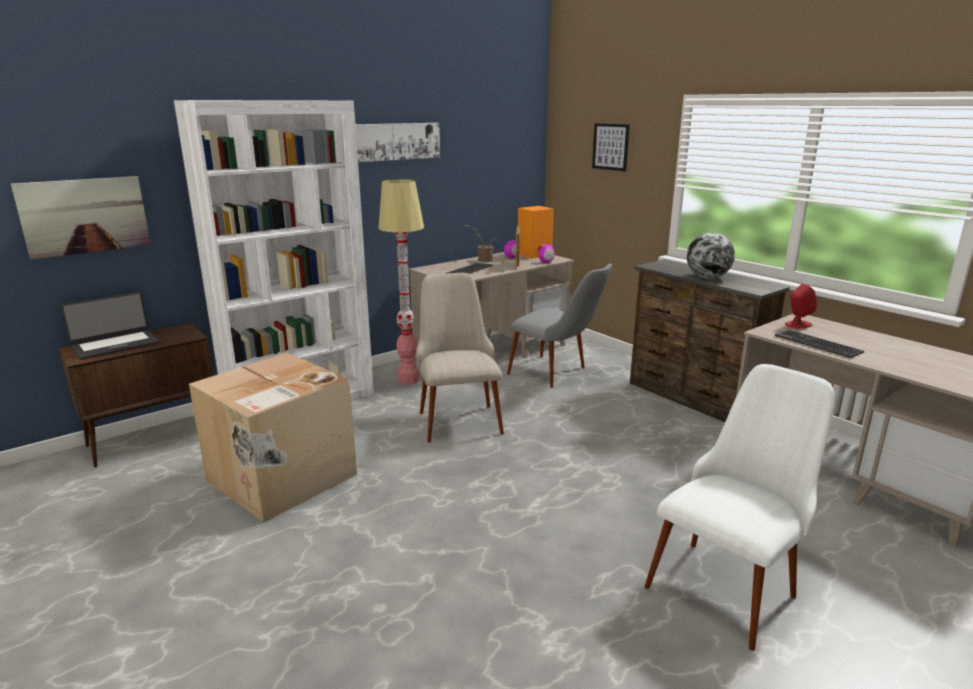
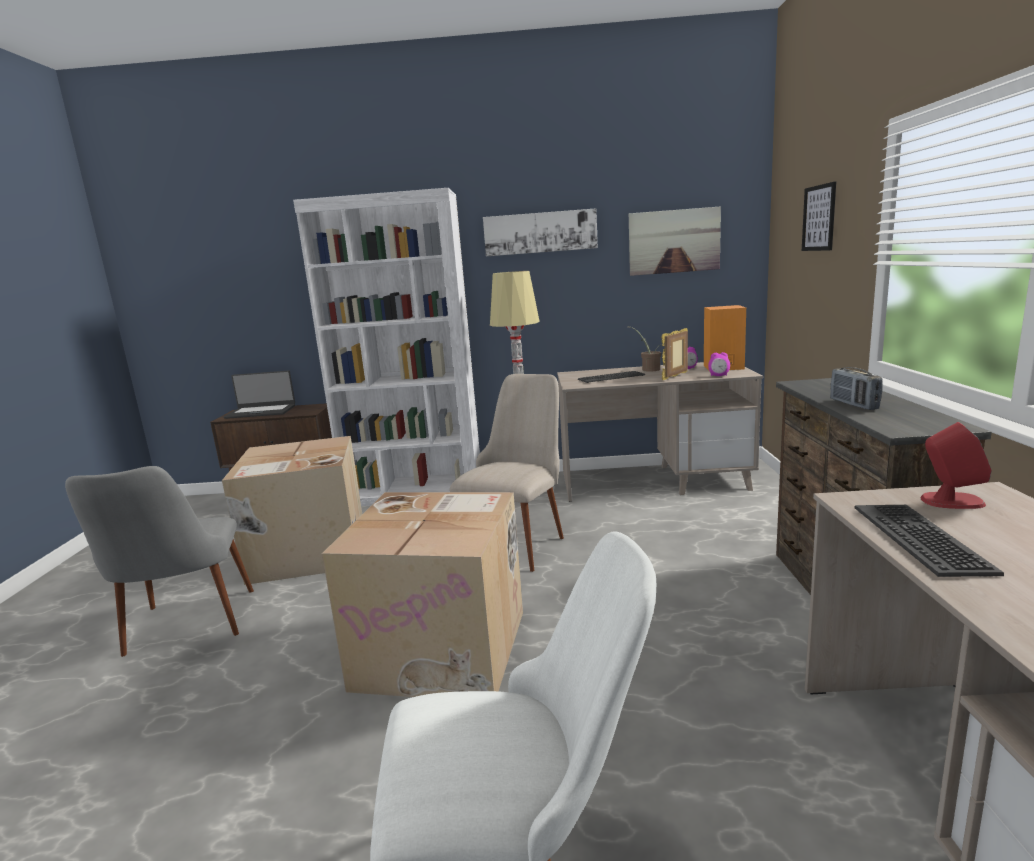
camera: 40 degrees right, 5 degrees down
picture [11,176,151,259] -> picture moved to [629,206,721,276]
grey chair [507,263,612,388] -> grey chair moved to [65,466,254,657]
globe [687,233,735,279] -> radio [830,367,883,410]
none -> cardboard box [322,492,523,697]

